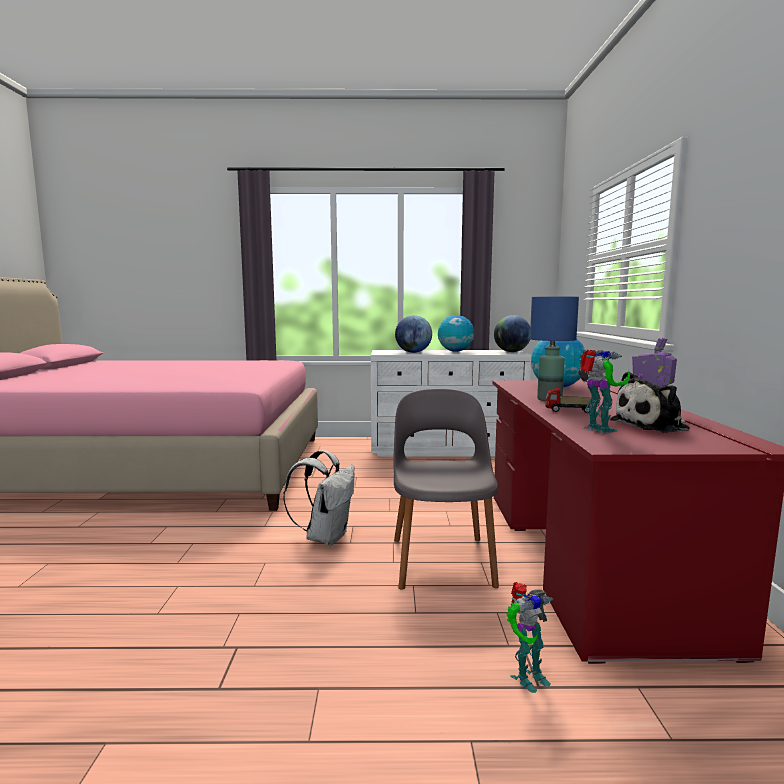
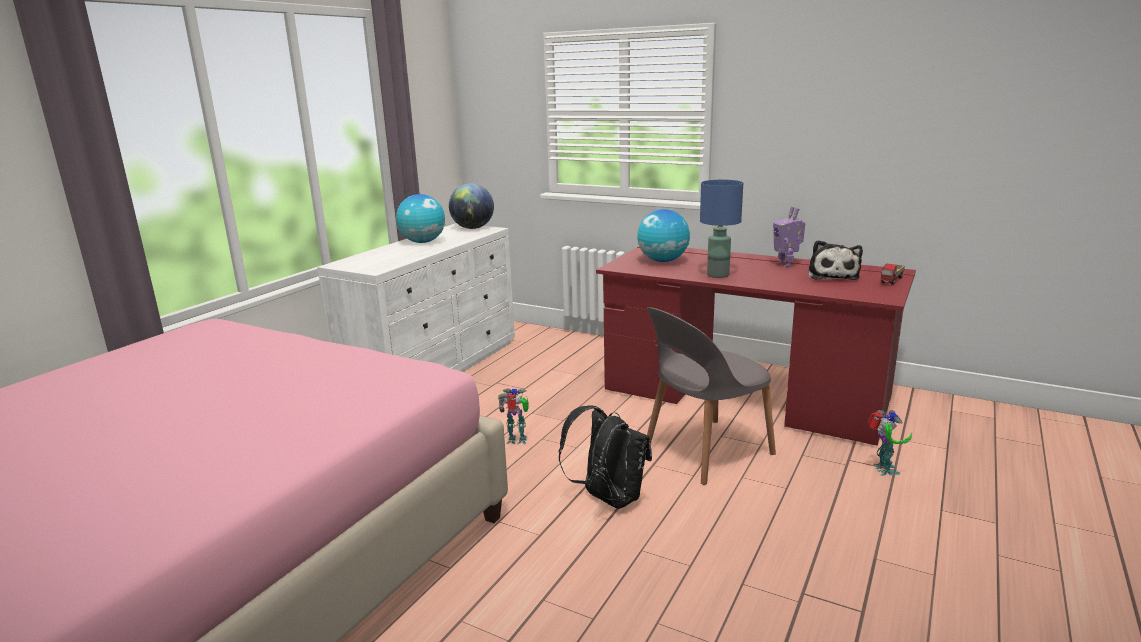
camera: 60 degrees left, 10 degrees up
white backpack [283,450,355,545] -> black backpack [558,405,652,509]
grey chair [393,389,499,590] -> grey chair turned 60 degrees counterclockwise [647,307,776,485]
globe [395,315,432,353] -> none
toy truck [545,388,596,413] -> toy truck moved to [881,264,905,285]
toy robot [578,350,630,434] -> toy robot moved to [498,388,529,445]

